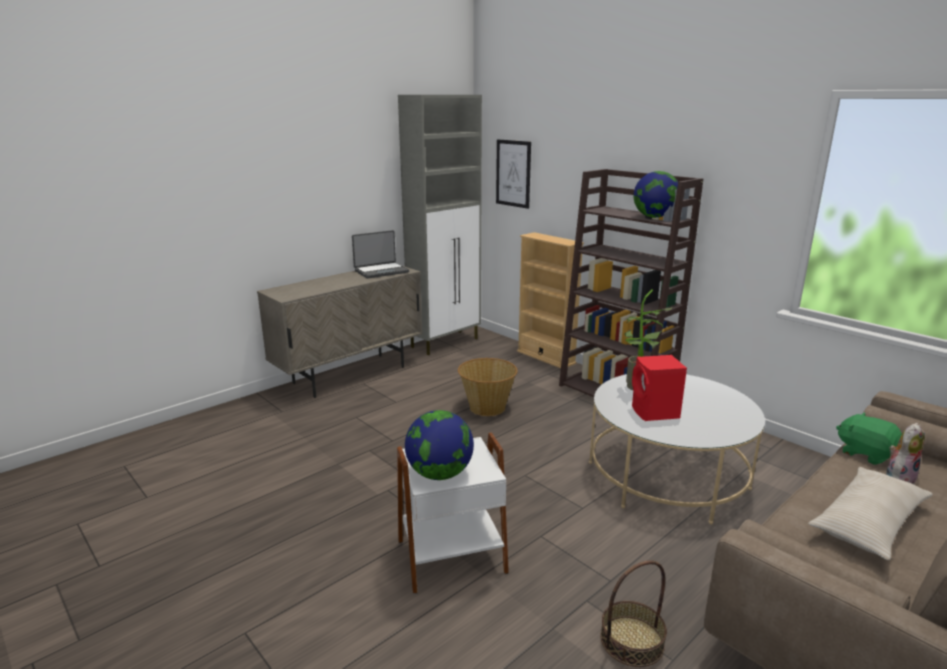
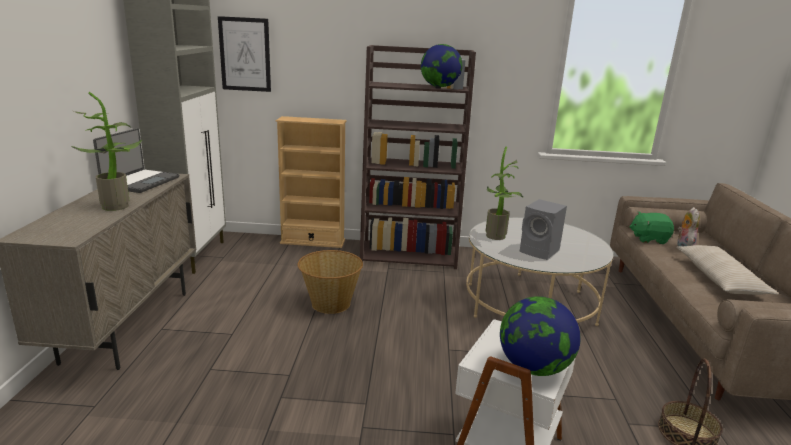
camera: 45 degrees left, 0 degrees up
red speaker [632,355,687,421] -> grey speaker [519,199,567,260]
none -> potted plant [72,92,142,211]

